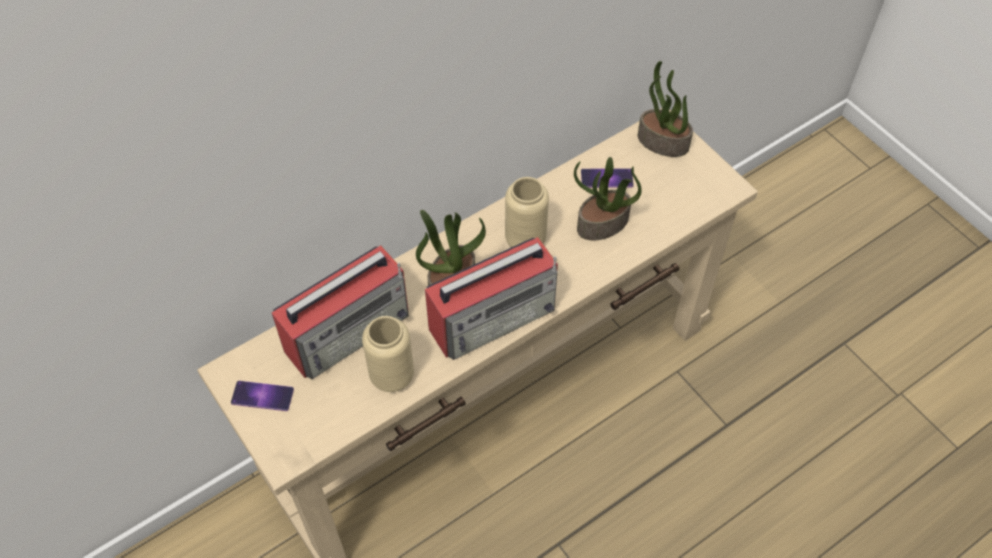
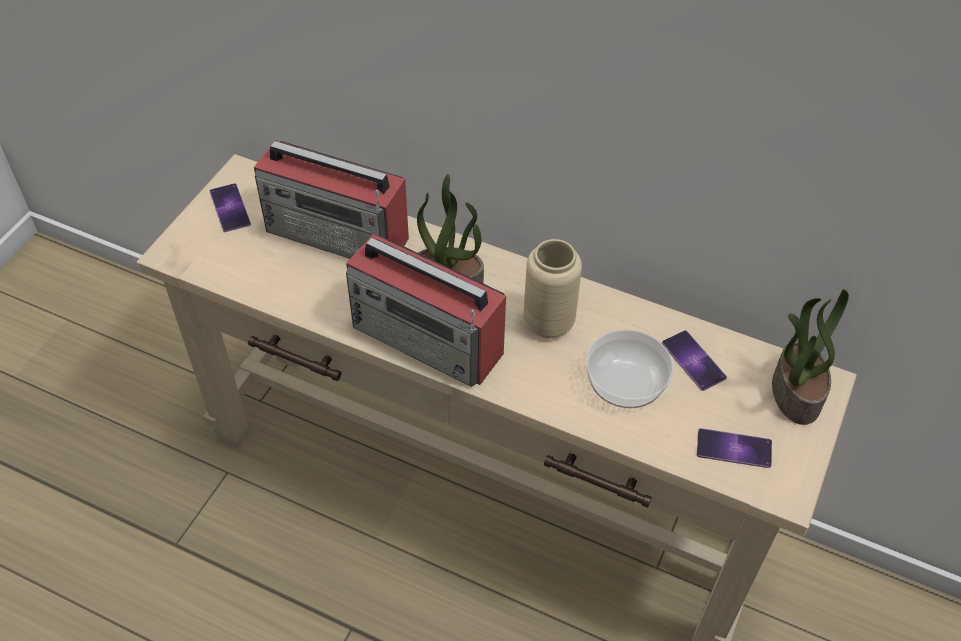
camera: 60 degrees right, 5 degrees down
beige vase [362,316,414,392] -> none
potted plant [574,157,642,240] -> bowl [586,330,673,408]
none -> phone [697,428,772,468]

